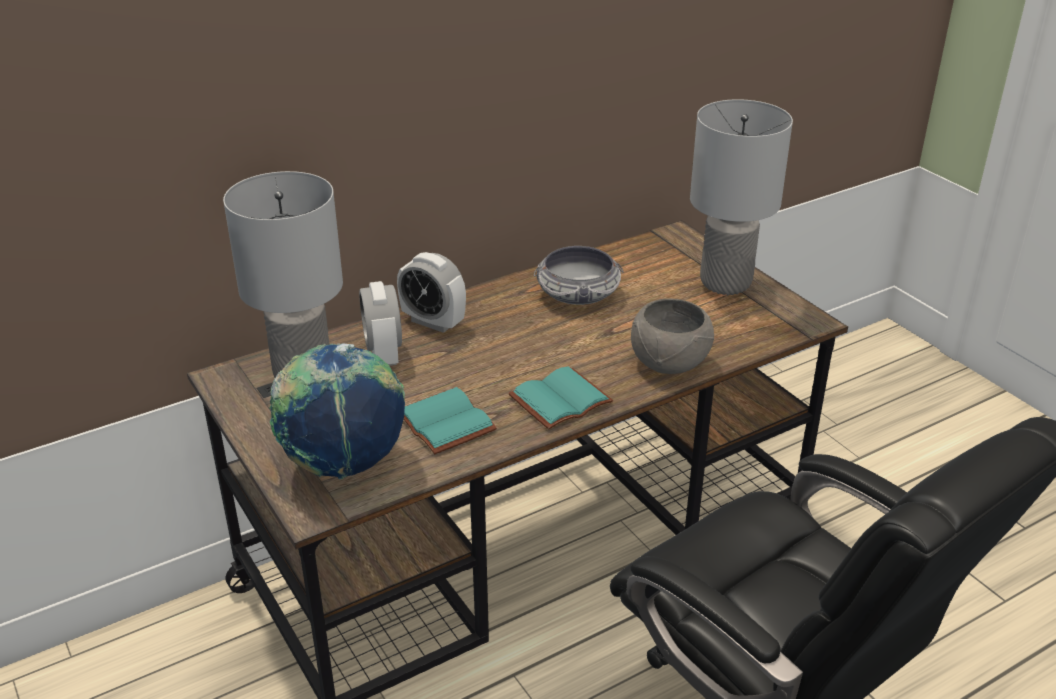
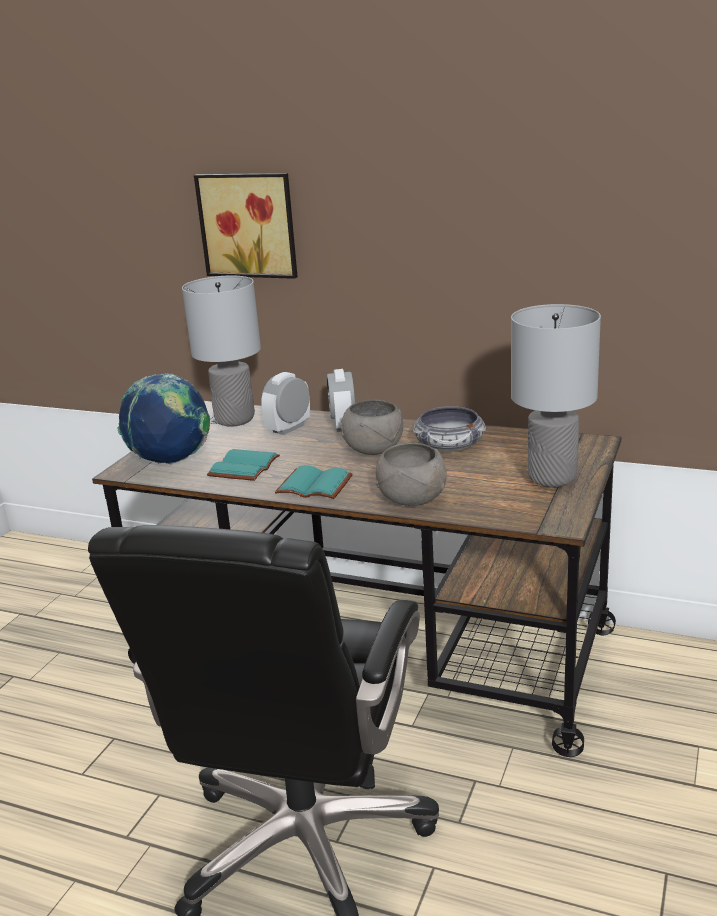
camera: 55 degrees right, 10 degrees down
none -> picture [194,173,298,279]
none -> grey bowl [341,400,403,455]

